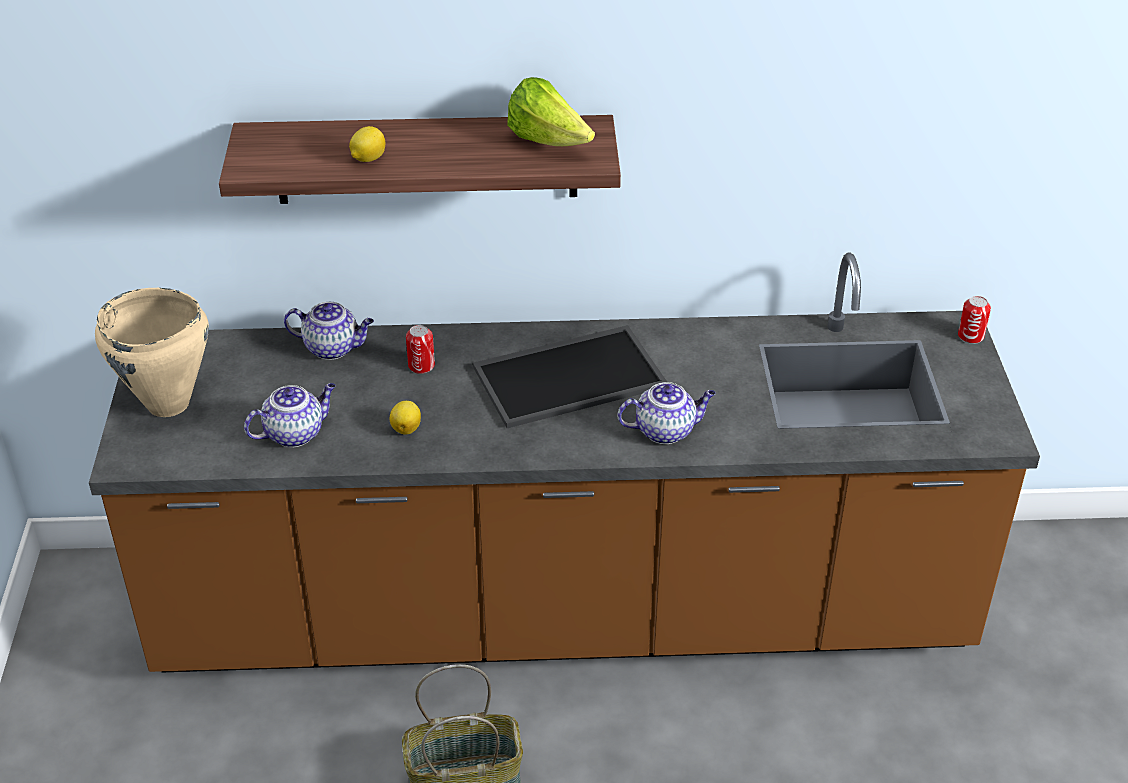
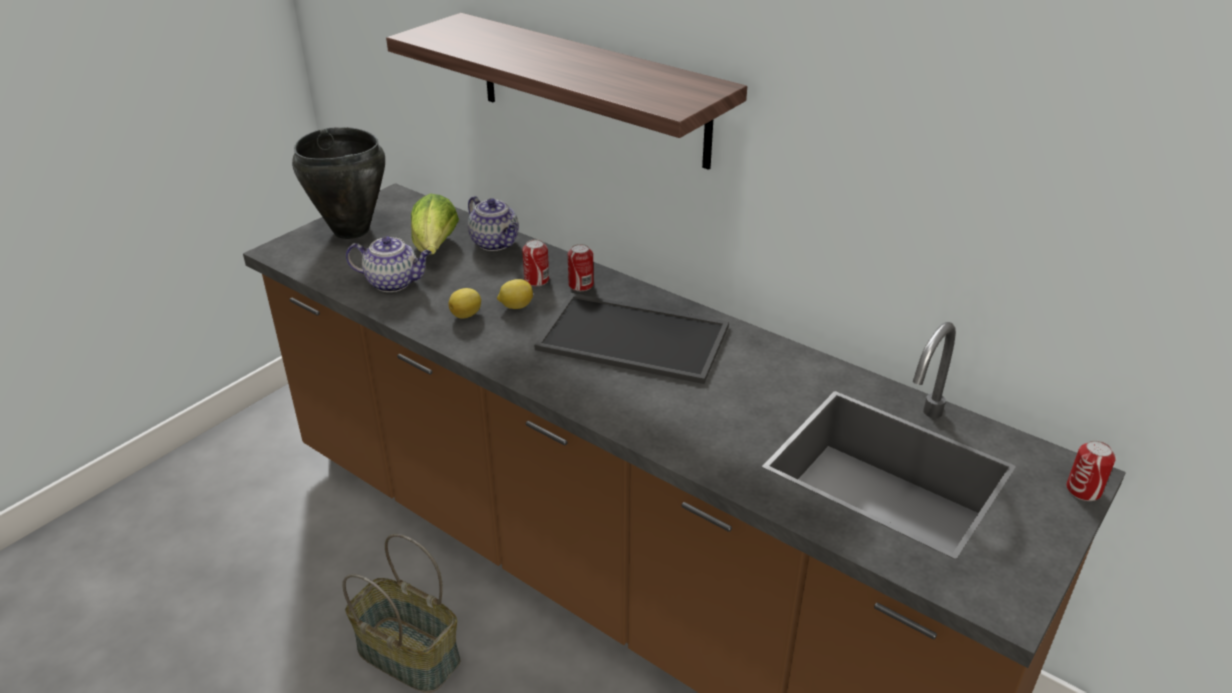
camera: 40 degrees right, 5 degrees down
beige cooking pot [95,288,209,417] -> black cooking pot [292,127,385,239]
lemon [349,126,385,162] -> lemon moved to [497,279,533,309]
lettuce [507,77,595,146] -> lettuce moved to [411,193,459,255]
teapot [618,382,716,444] -> none
none -> can [568,244,594,291]

